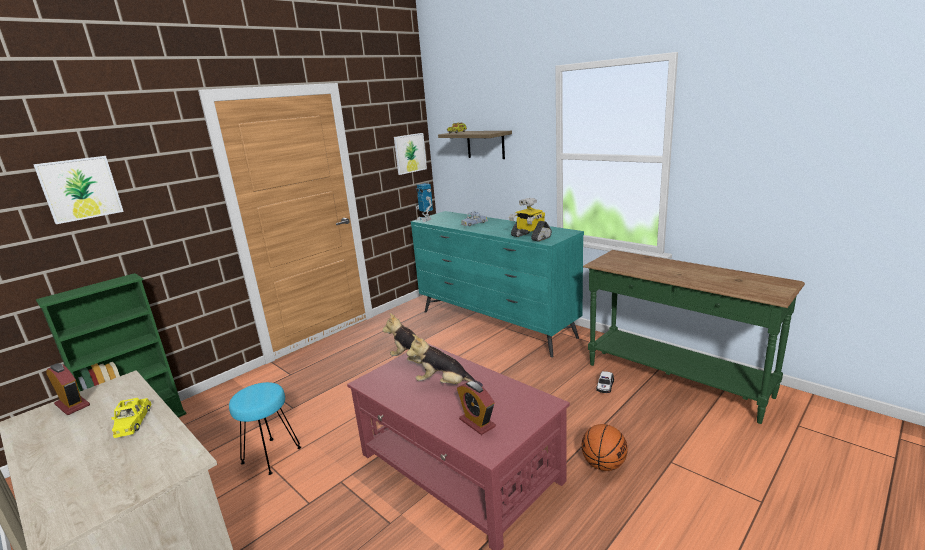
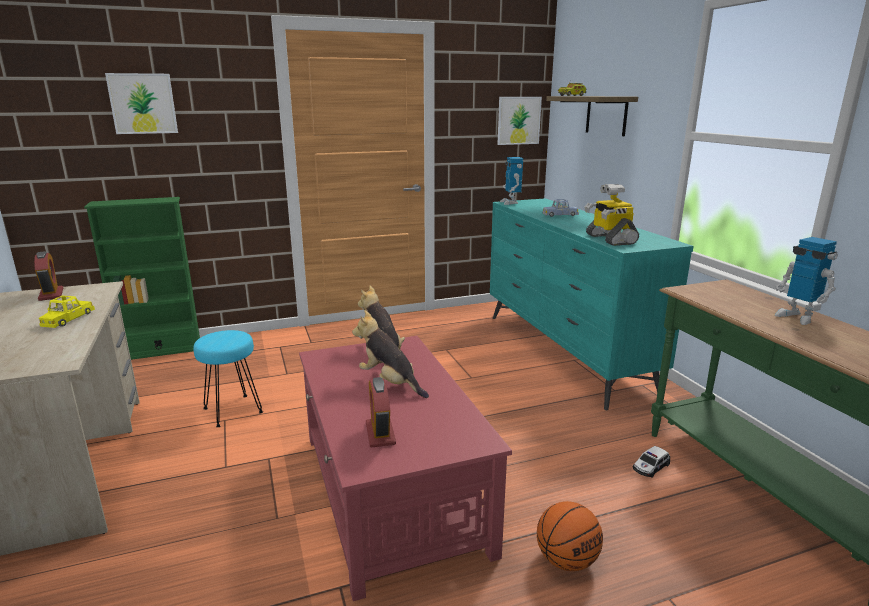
camera: 25 degrees right, 0 degrees up
none -> toy robot [775,237,838,325]

